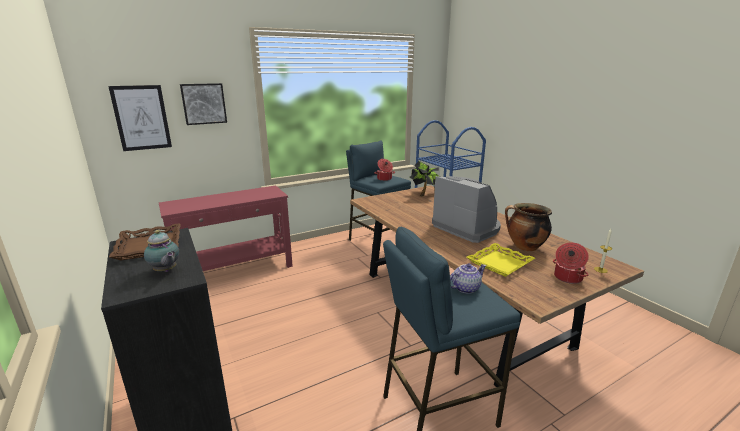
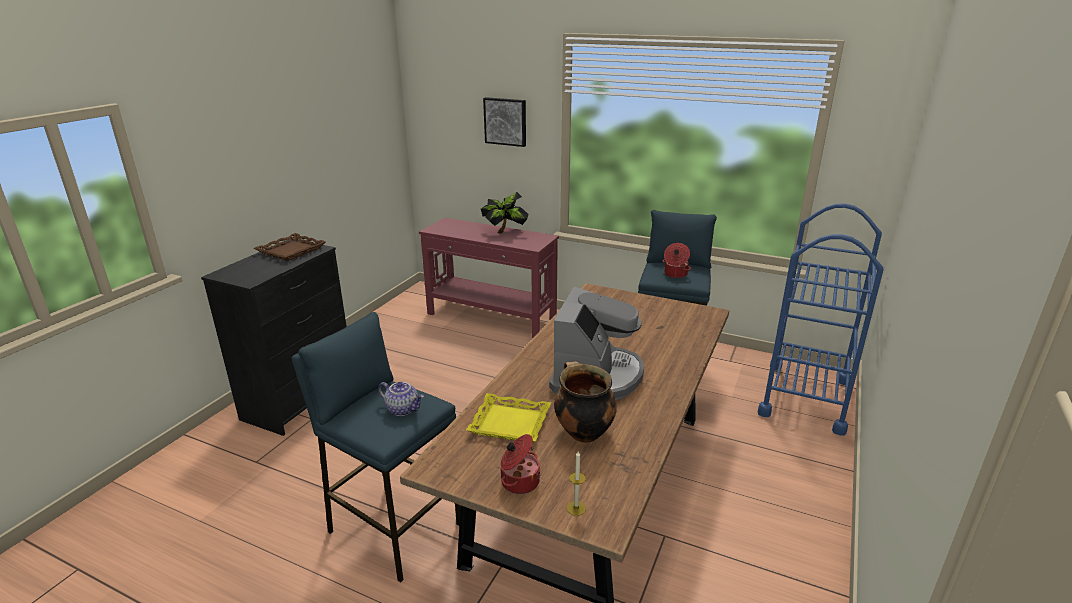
camera: 55 degrees right, 5 degrees up
picture [108,85,172,151] -> none
teapot [144,230,180,272] -> none
potted plant [410,161,440,196] -> potted plant moved to [481,192,528,234]

